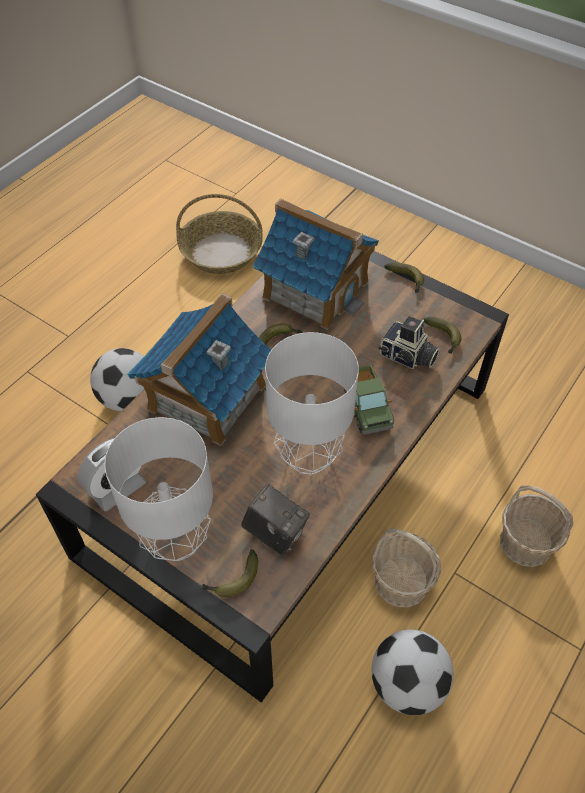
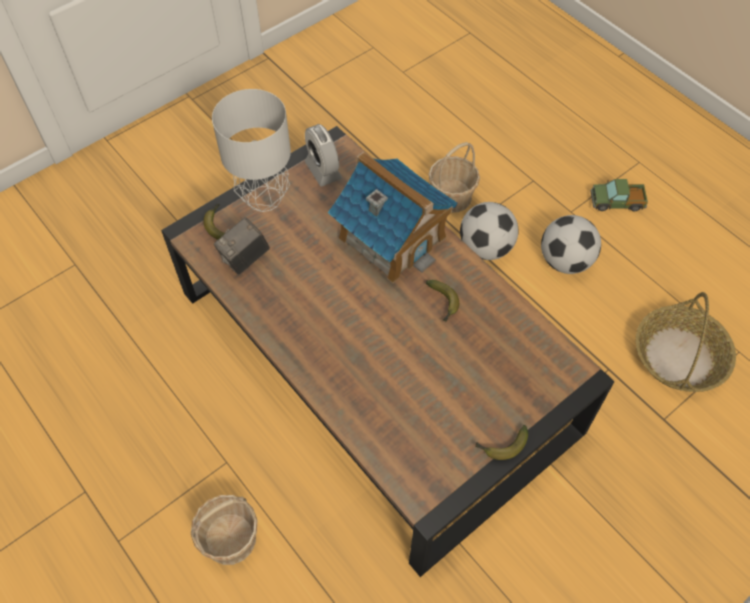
camera: 105 degrees right, 5 degrees up
toy house [253,199,379,330] -> none
grey table lamp [265,332,359,475] -> none
toy truck [344,365,395,435] -> toy truck moved to [590,179,648,211]
basket [372,528,441,607] -> basket moved to [428,142,480,213]
football [372,629,453,715] -> football moved to [541,215,601,274]
camera [379,316,440,369] -> none
banana [423,317,461,353] -> none

